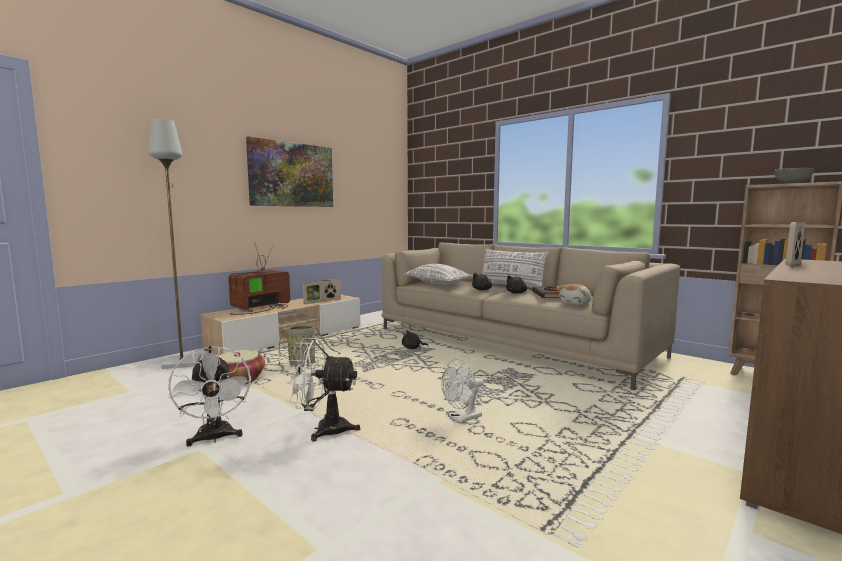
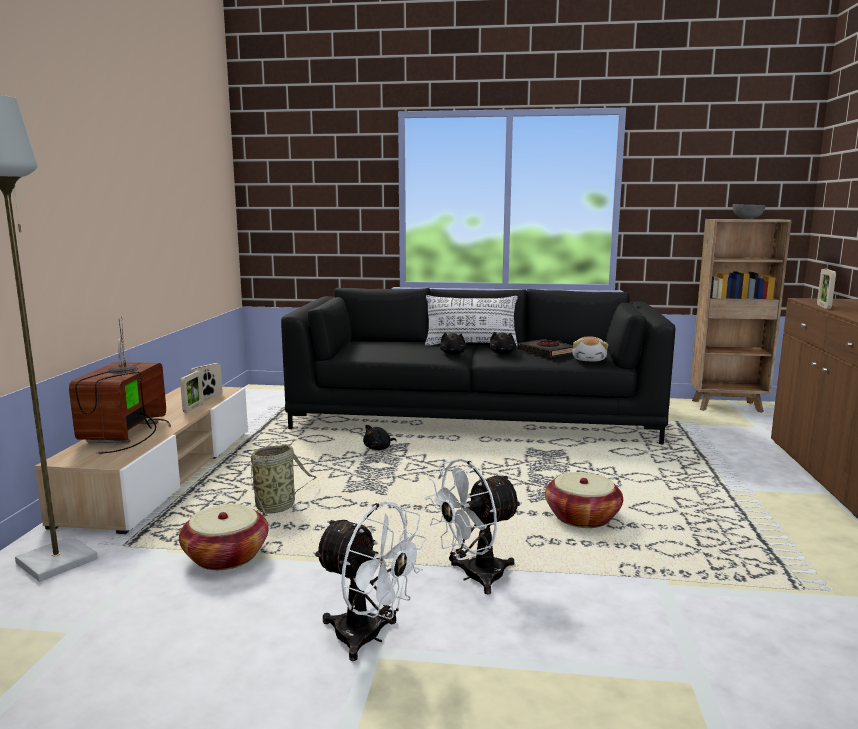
camera: 35 degrees left, 5 degrees up
picture [246,136,333,207] -> none
beige sofa [382,242,680,390] -> black sofa [281,288,676,444]
white pillow [404,264,473,285] -> none
white fan [441,359,484,423] -> basket [545,472,623,528]

